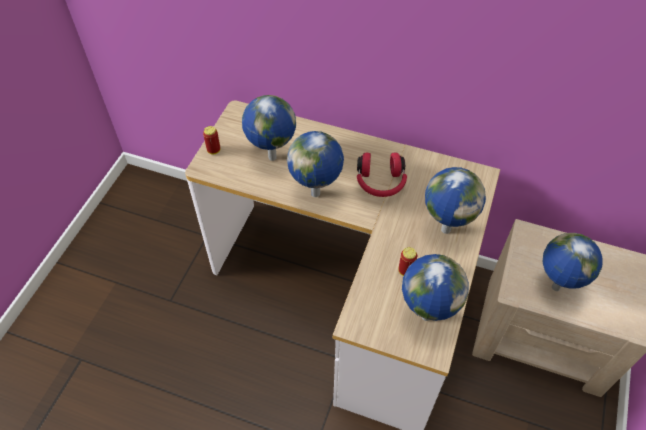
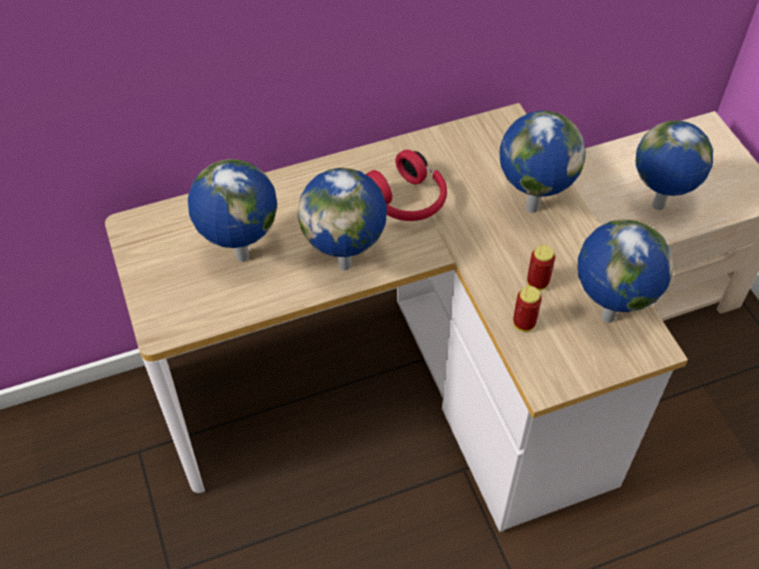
camera: 40 degrees left, 0 degrees up
can [203,126,220,155] -> can moved to [513,286,541,332]

